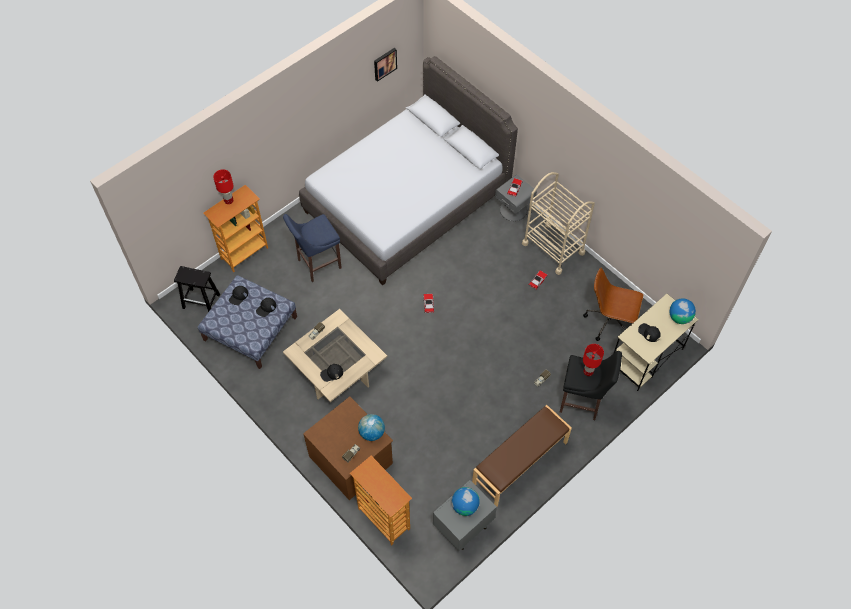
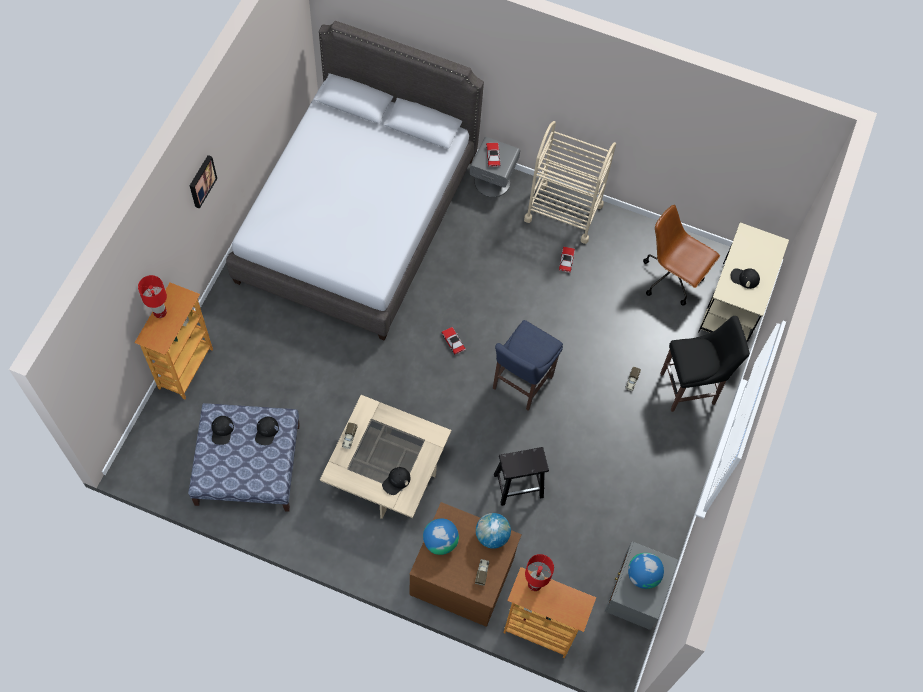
camera: 30 degrees left, 5 degrees up
black stool [174,266,220,312] -> black stool moved to [494,447,549,506]
blue stool [283,214,342,282] -> blue stool moved to [493,320,563,411]
picture [374,48,397,82] -> picture moved to [190,155,217,209]
brown bench [472,405,572,507] -> none
brown office chair [583,268,644,341] -> brown office chair turned 45 degrees clockwise [643,205,720,306]
red table lamp [583,344,604,376] -> red table lamp moved to [525,554,554,591]
globe [670,299,696,324] -> globe moved to [423,518,459,555]

